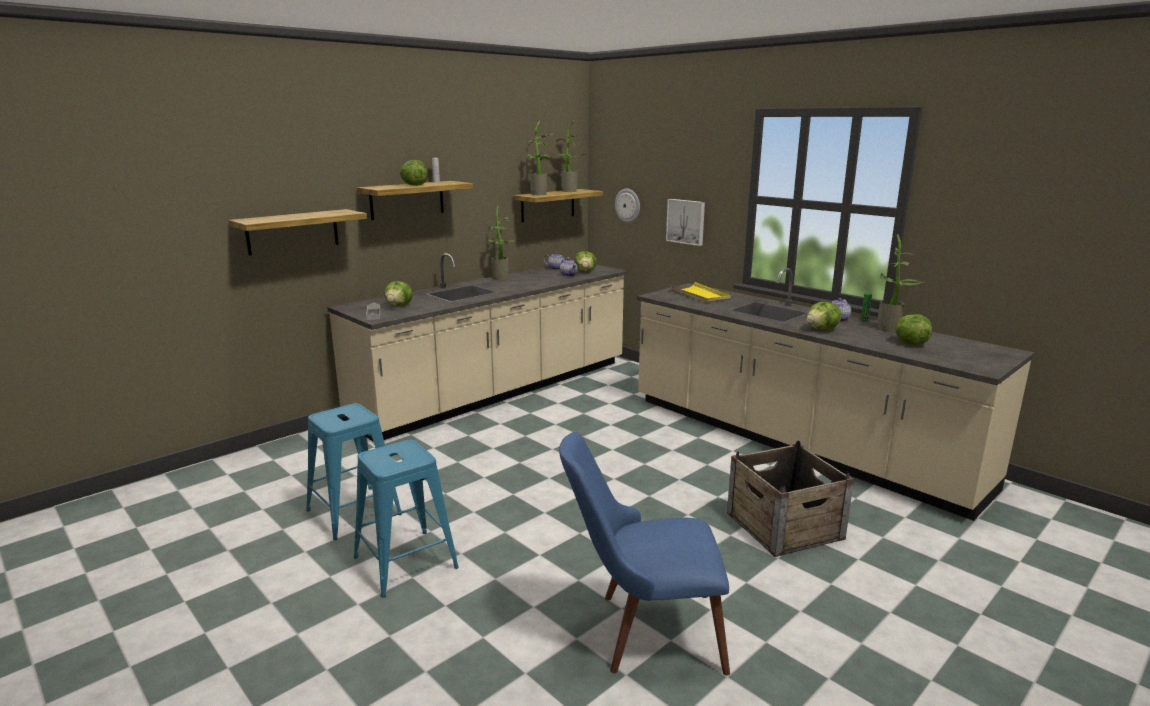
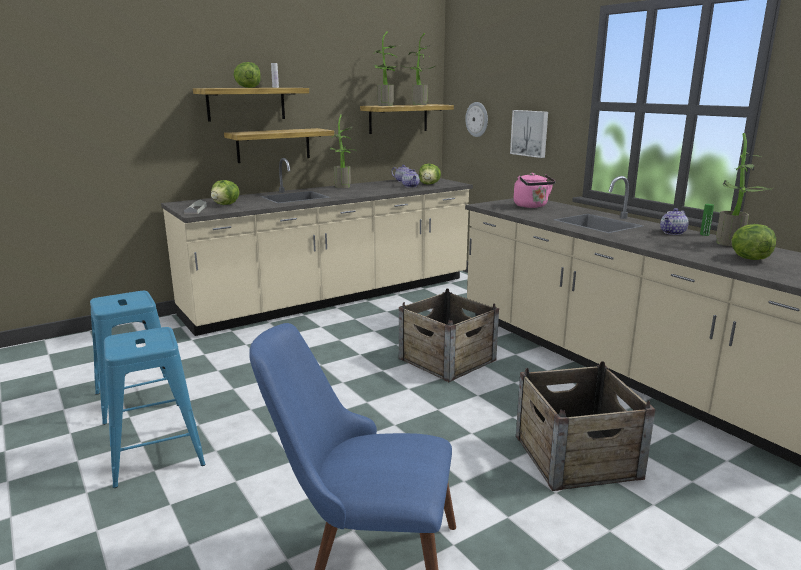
camera: 10 degrees right, 0 degrees up
shelf [229,209,367,256] -> shelf moved to [224,128,334,163]
yellow tray [669,282,731,303] -> pink kettle [514,173,555,208]
lettuce [807,302,842,330] -> none
none -> crate [399,288,499,382]

